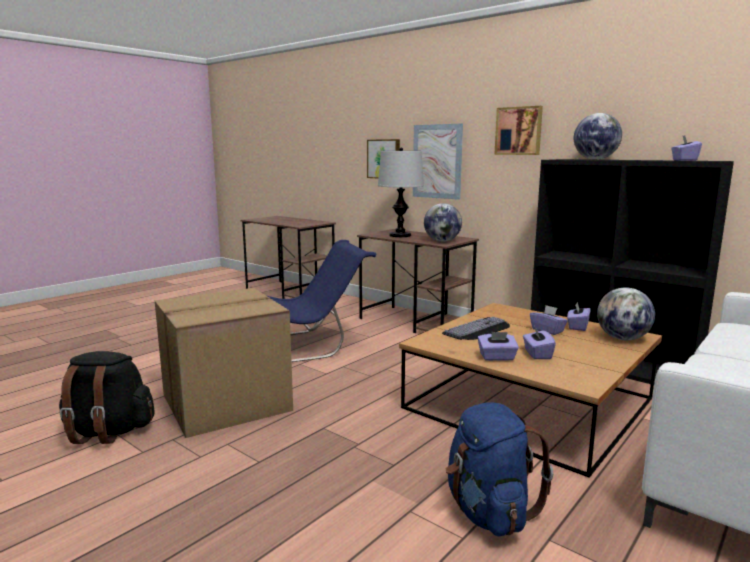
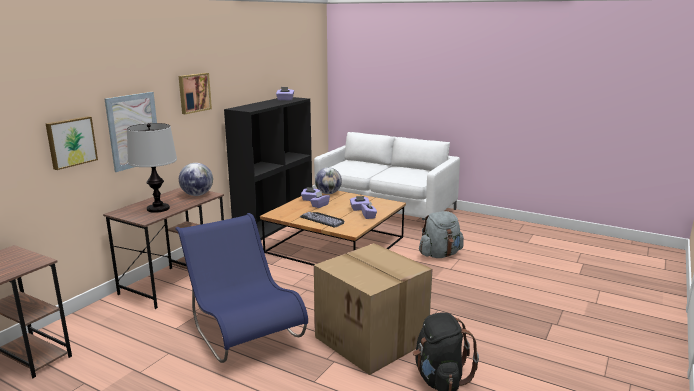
camera: 100 degrees left, 5 degrees up
blue backpack [446,403,553,537] -> grey backpack [419,211,464,258]
globe [574,113,622,160] -> none

